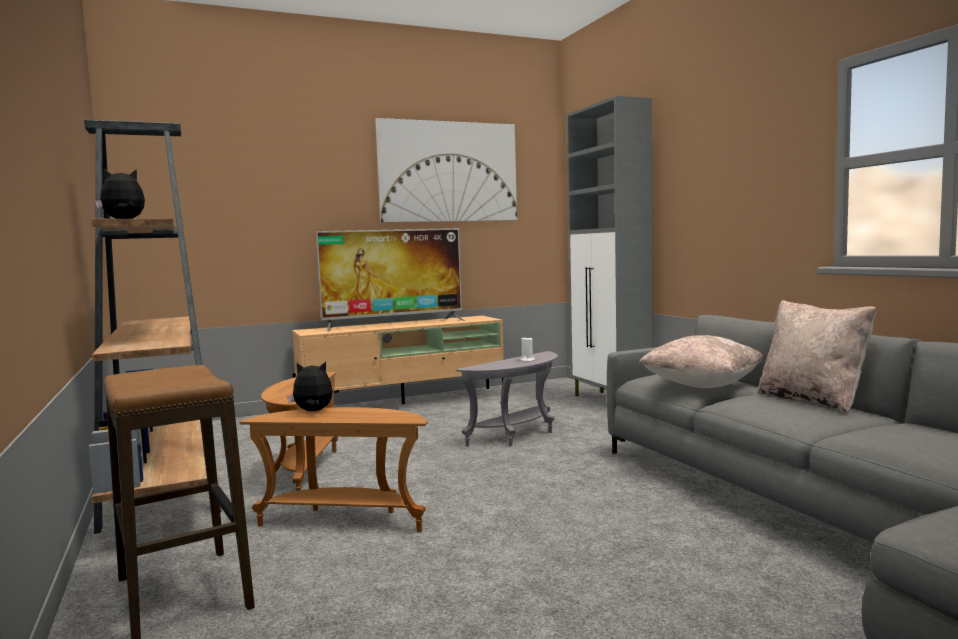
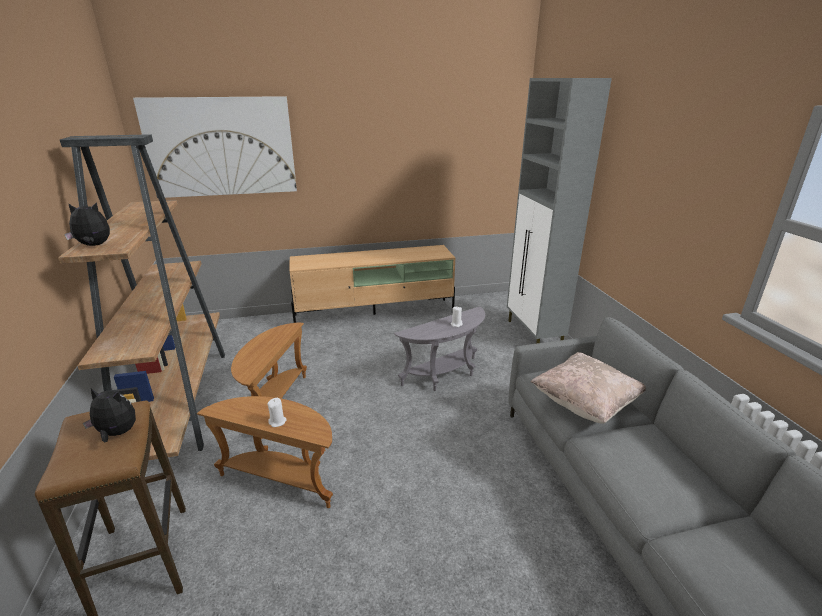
camera: 10 degrees right, 20 degrees up
plush toy [287,361,333,411] -> plush toy moved to [83,388,136,443]
television [316,228,465,332] -> none
picture [375,118,517,223] -> picture moved to [133,96,297,198]
beige pillow [758,300,876,413] -> none
none -> white candle [267,398,287,427]

